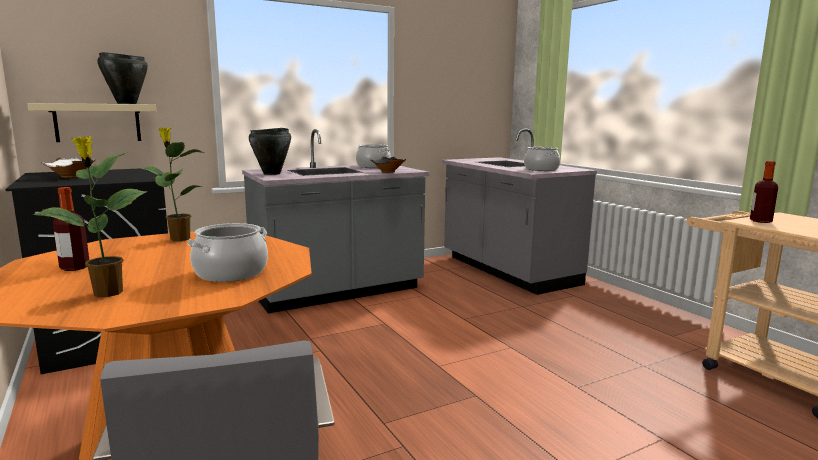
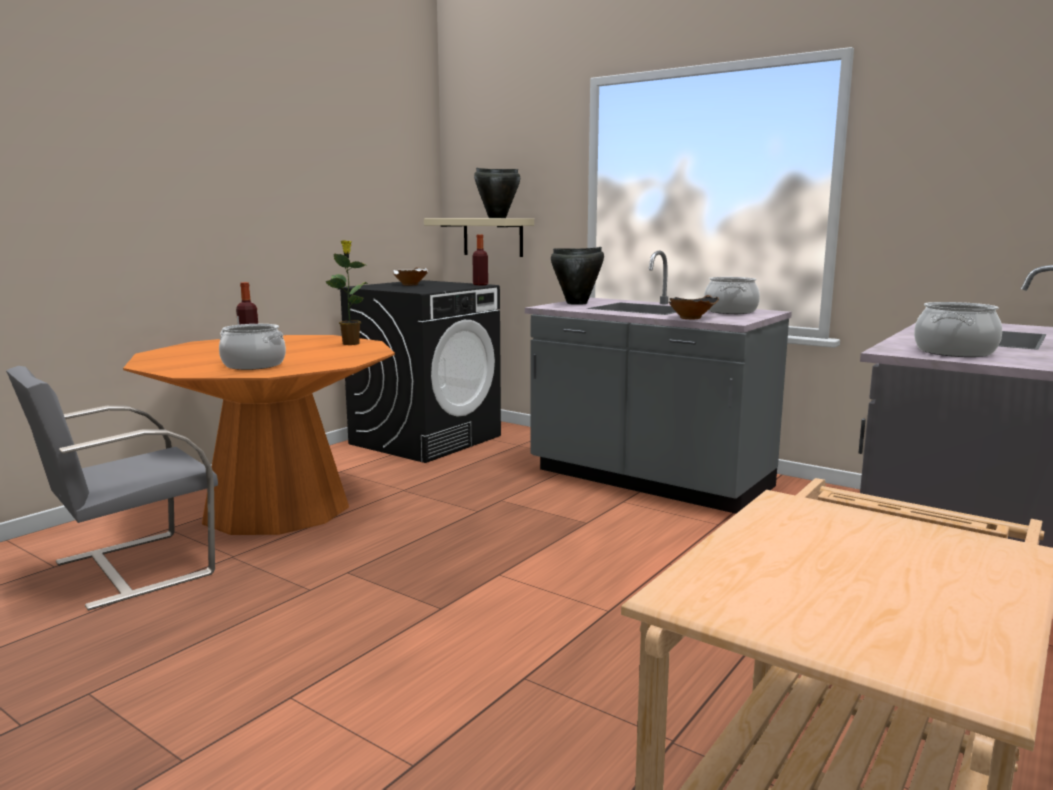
camera: 65 degrees right, 0 degrees up
potted plant [33,136,147,297] -> none
bottle [750,161,778,223] -> bottle moved to [472,234,488,285]

